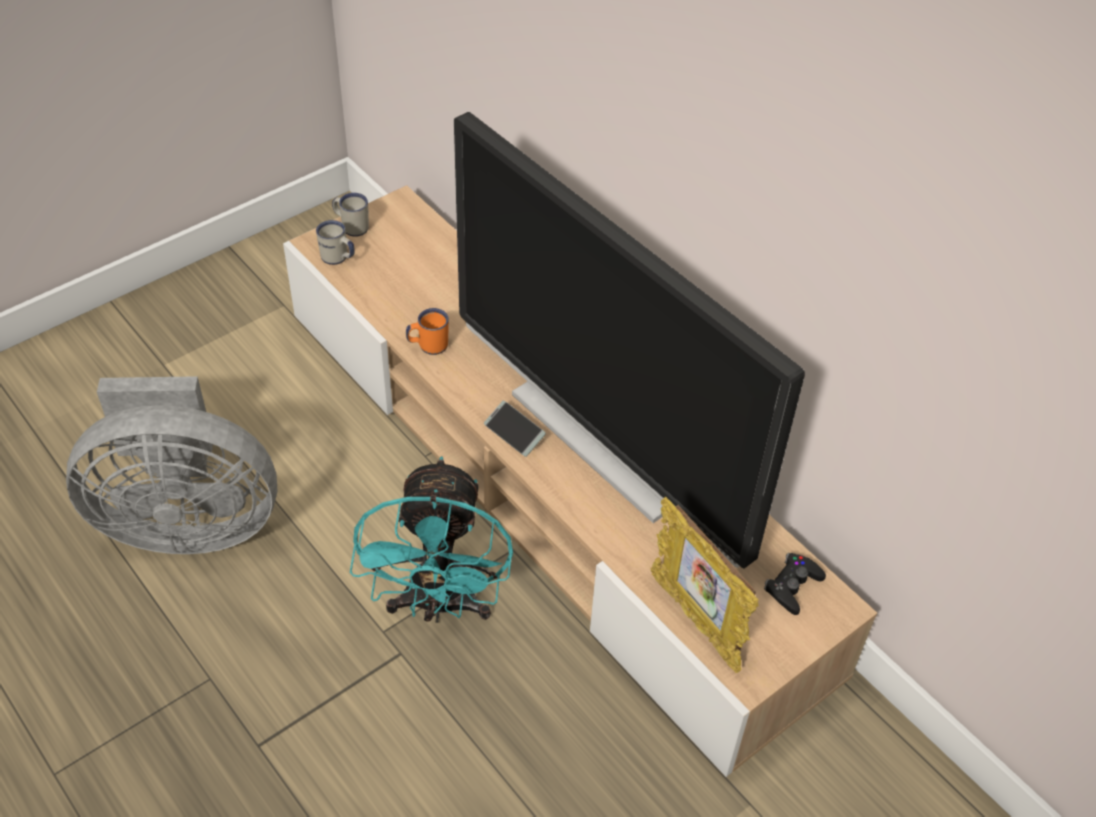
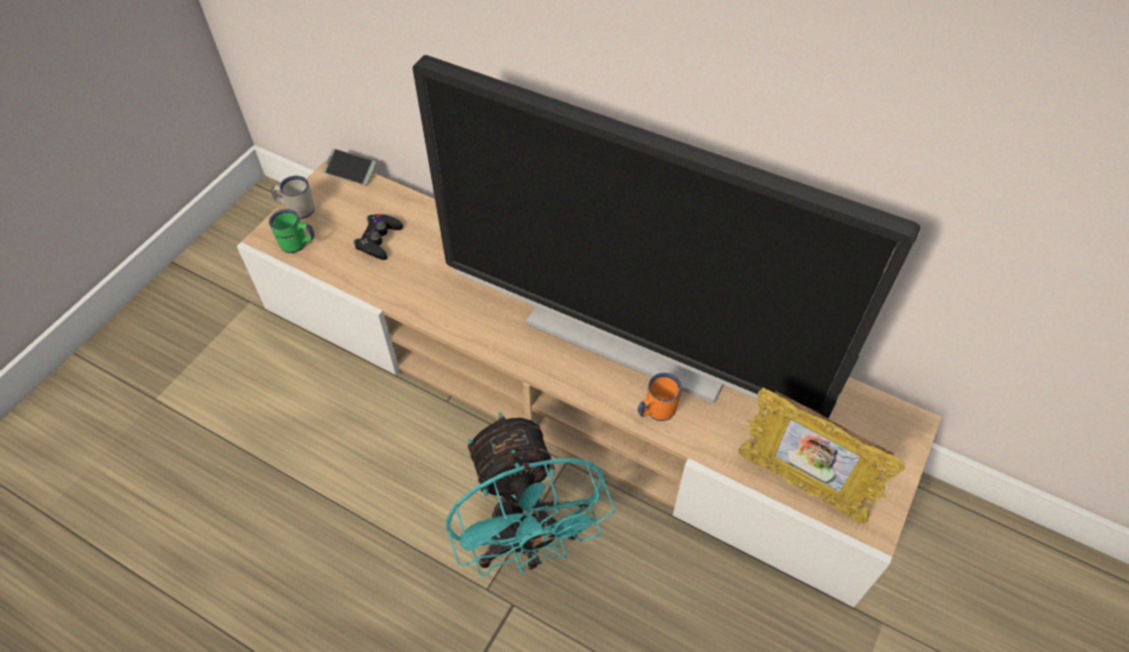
camera: 20 degrees left, 5 degrees up
grey fan [66,376,278,554] -> none
white mug [316,220,355,265] -> green mug [269,209,315,253]
orange mug [406,308,449,355] -> orange mug moved to [638,373,682,421]
phone [484,401,546,457] -> phone moved to [323,149,377,185]
black game controller [764,553,826,615] -> black game controller moved to [353,214,403,260]

